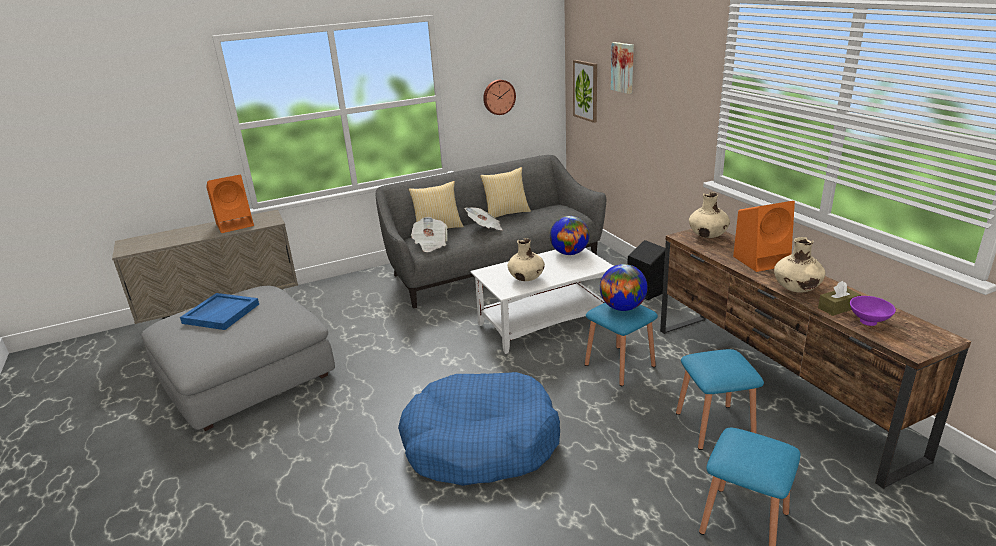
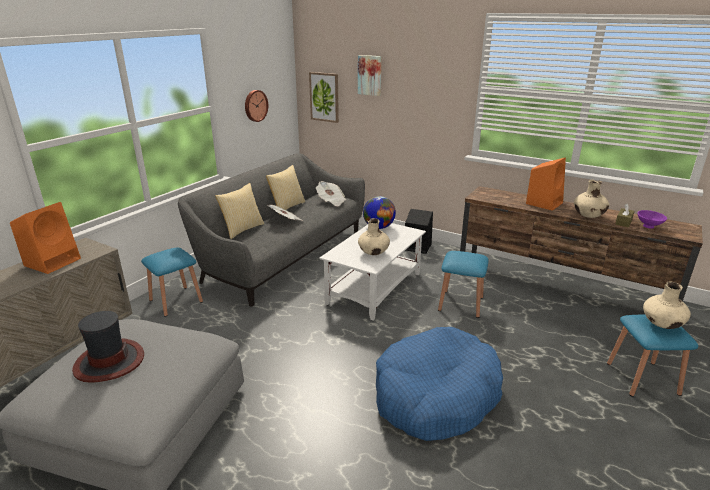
camera: 35 degrees left, 0 degrees up
blue tray [180,293,259,330] -> hat [72,311,144,383]
newspaper [411,217,447,252] -> newspaper moved to [316,181,346,206]
globe [600,264,648,311] -> none
blue stool [676,349,764,450] -> blue stool moved to [141,248,203,317]
beige vase [689,192,730,238] -> beige vase moved to [643,282,691,329]

